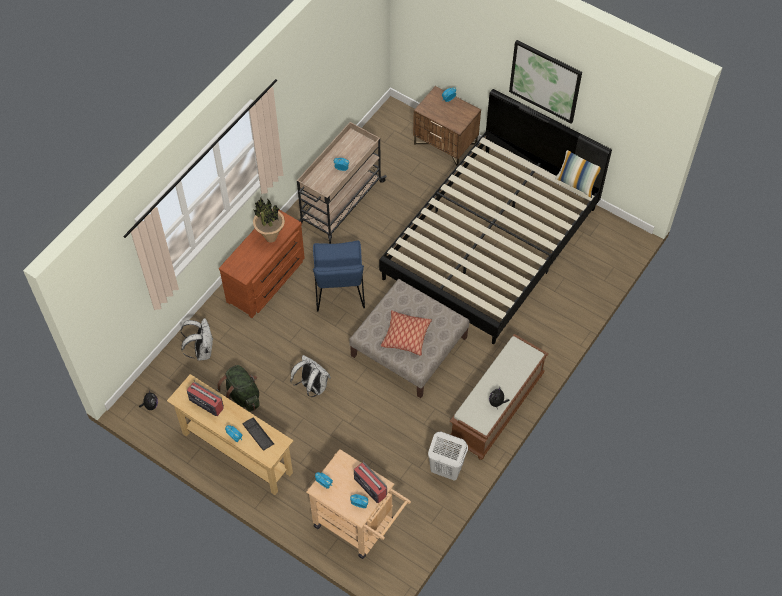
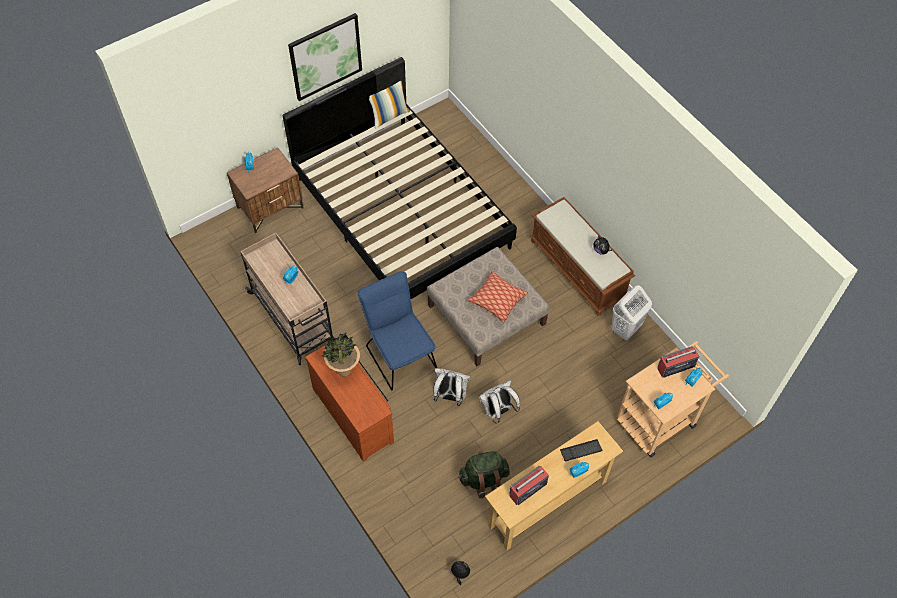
camera: 70 degrees left, 0 degrees up
white backpack [180,318,213,360] -> white backpack moved to [433,368,471,406]
blue chair [313,241,365,312] -> blue chair turned 135 degrees counterclockwise [358,272,437,390]

